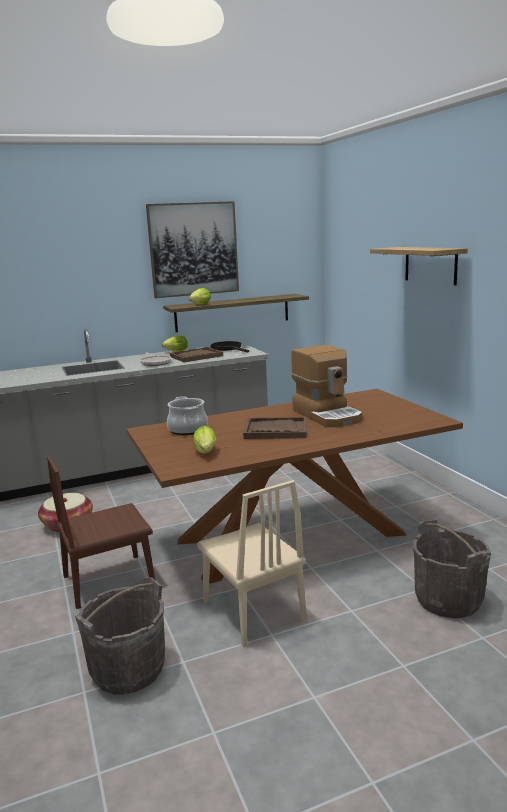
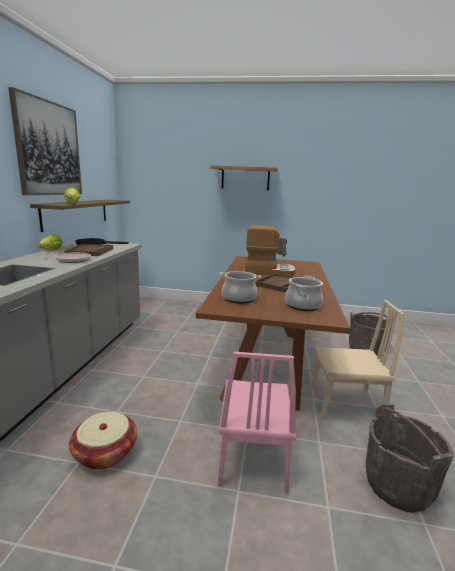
camera: 60 degrees left, 0 degrees up
brown chair [47,455,155,609] -> pink chair [218,352,296,493]
lettuce [193,426,217,453] -> cooking pot [285,276,323,311]

